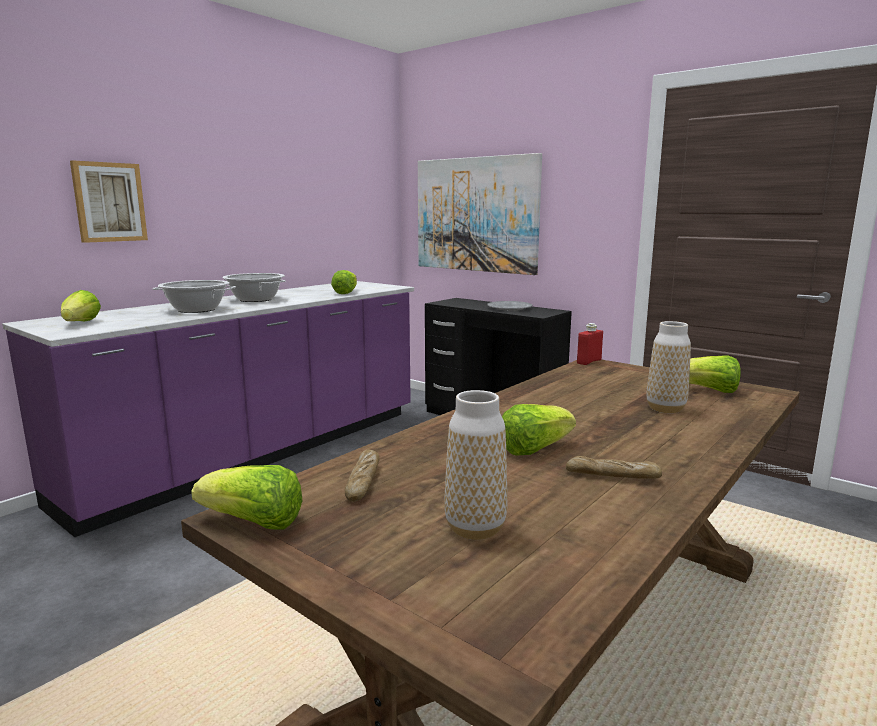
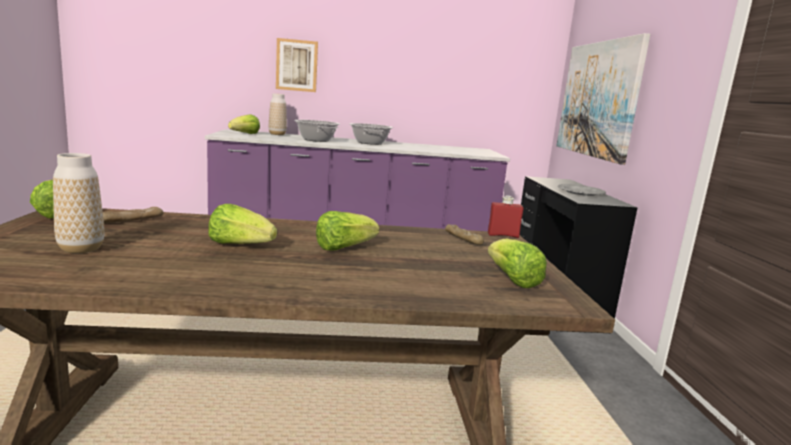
camera: 45 degrees right, 0 degrees up
lettuce [331,270,357,294] -> lettuce moved to [316,211,379,251]
bread [566,456,662,479] -> bread moved to [445,224,484,245]
vase [647,321,691,413] -> vase moved to [269,94,287,135]

